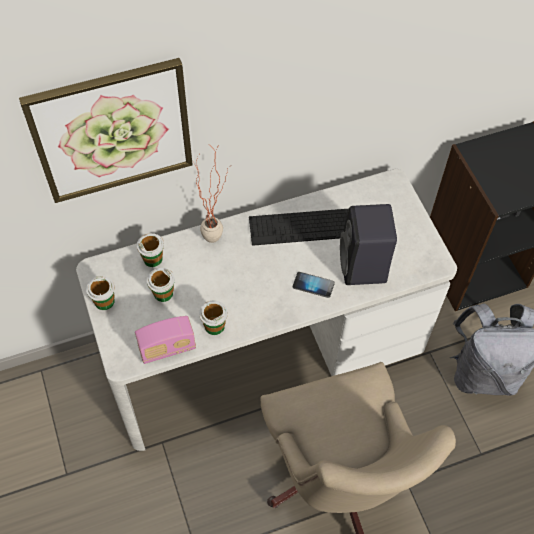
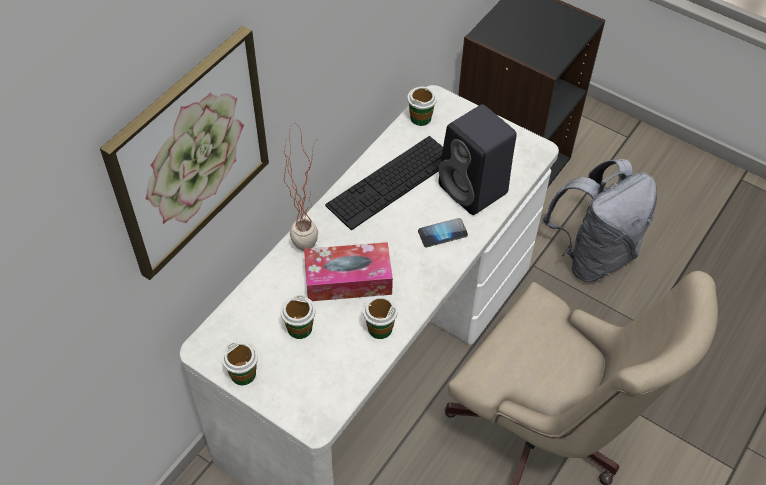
camera: 35 degrees left, 5 degrees down
radio [135,316,196,364] -> none
cup [137,233,164,267] -> cup moved to [407,87,437,126]
none -> tissue box [304,242,393,301]

